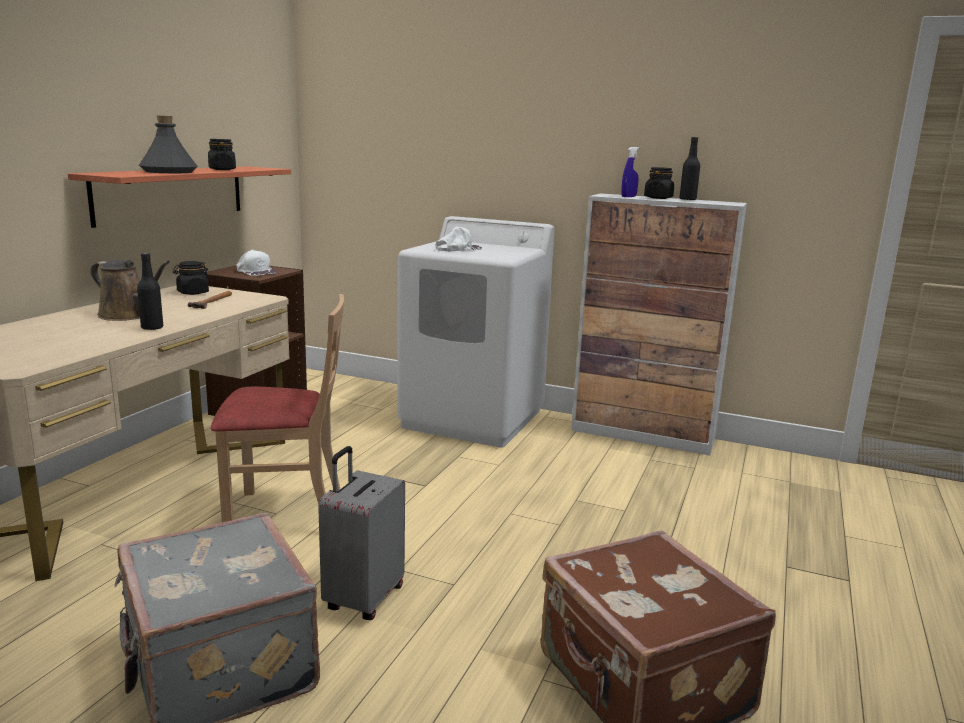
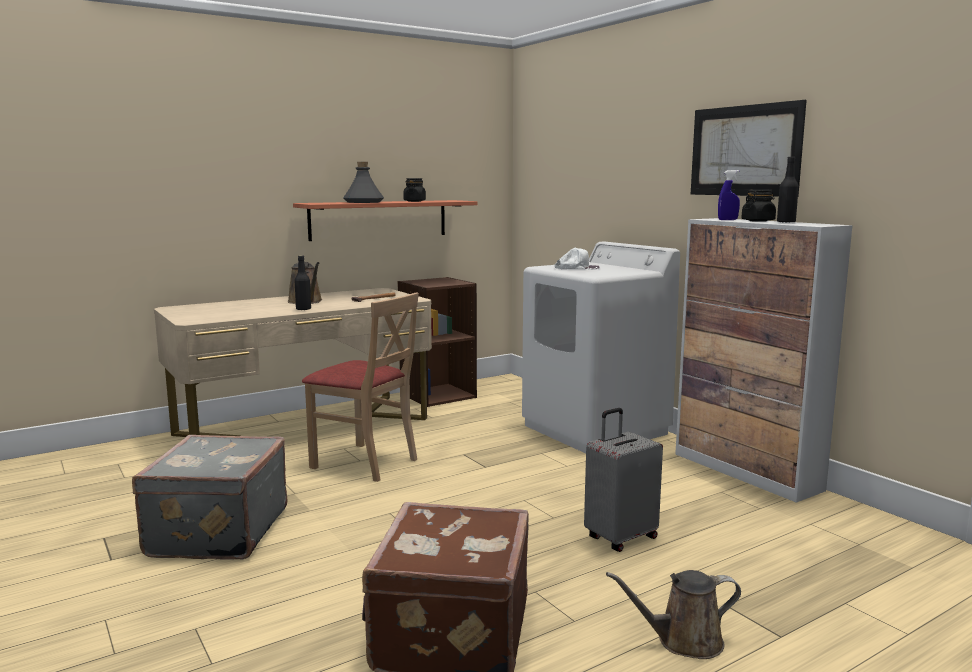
camera: 35 degrees right, 5 degrees down
black jar [173,261,210,295] -> none
white cap [236,250,277,276] -> none
grey suitcase [318,446,405,620] -> grey suitcase moved to [584,408,663,552]
none -> brown watering can [606,570,741,659]
none -> picture [691,100,807,196]

